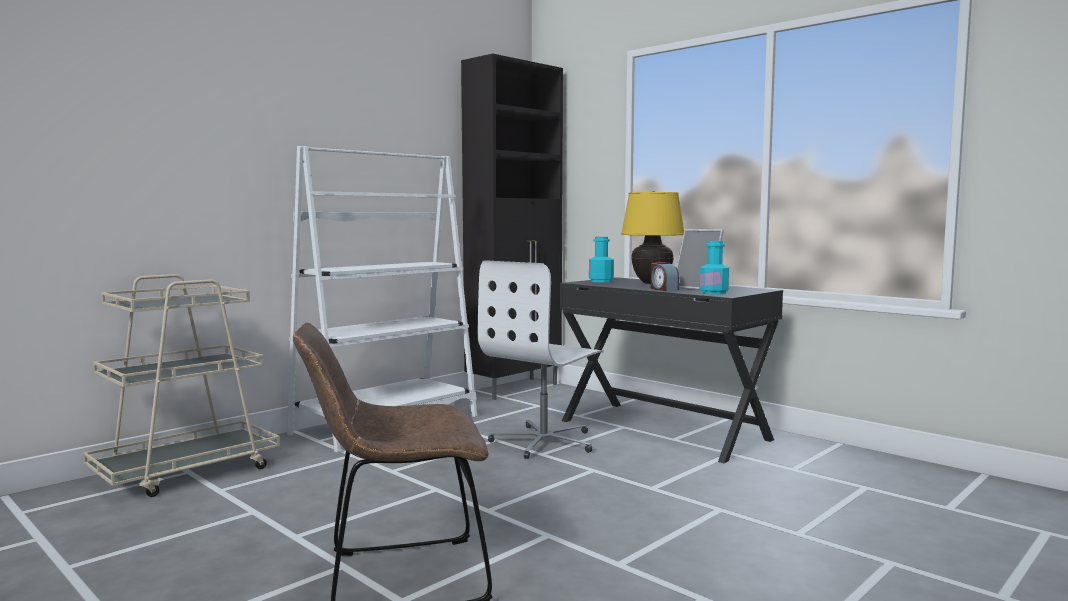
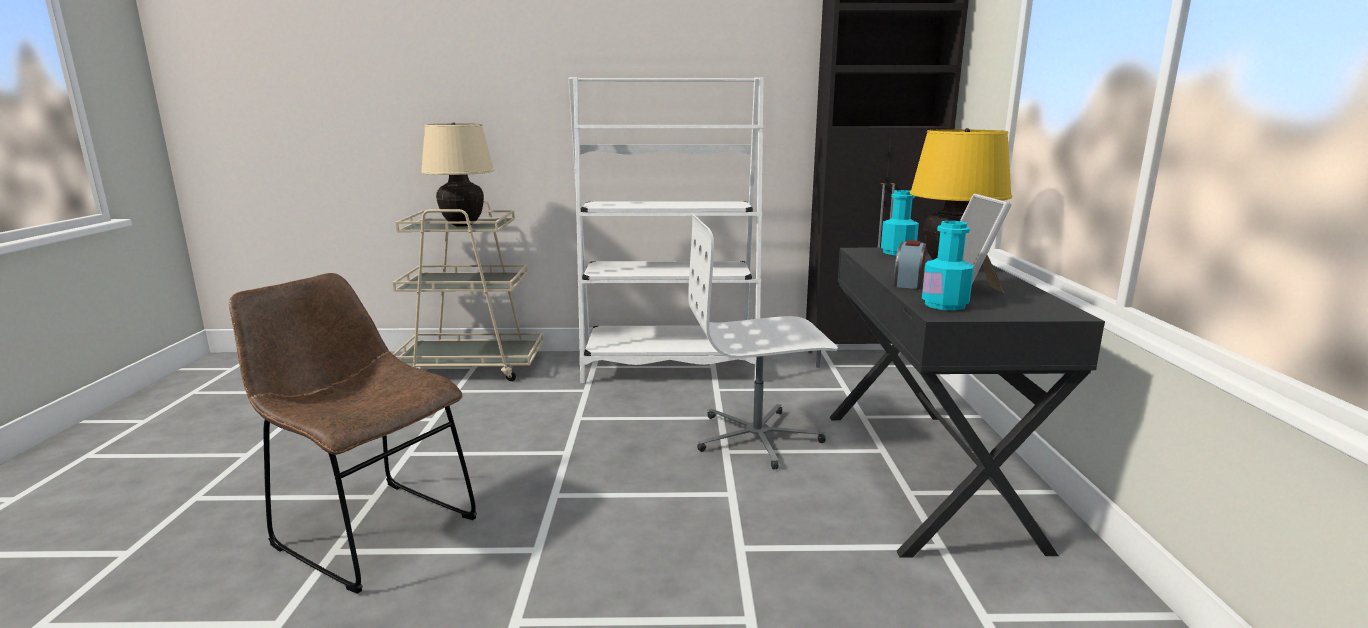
camera: 45 degrees right, 10 degrees up
none -> beige table lamp [421,122,494,227]

